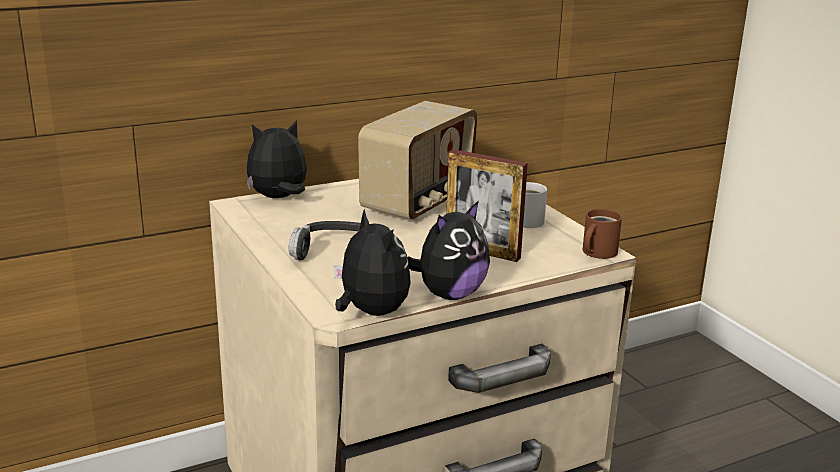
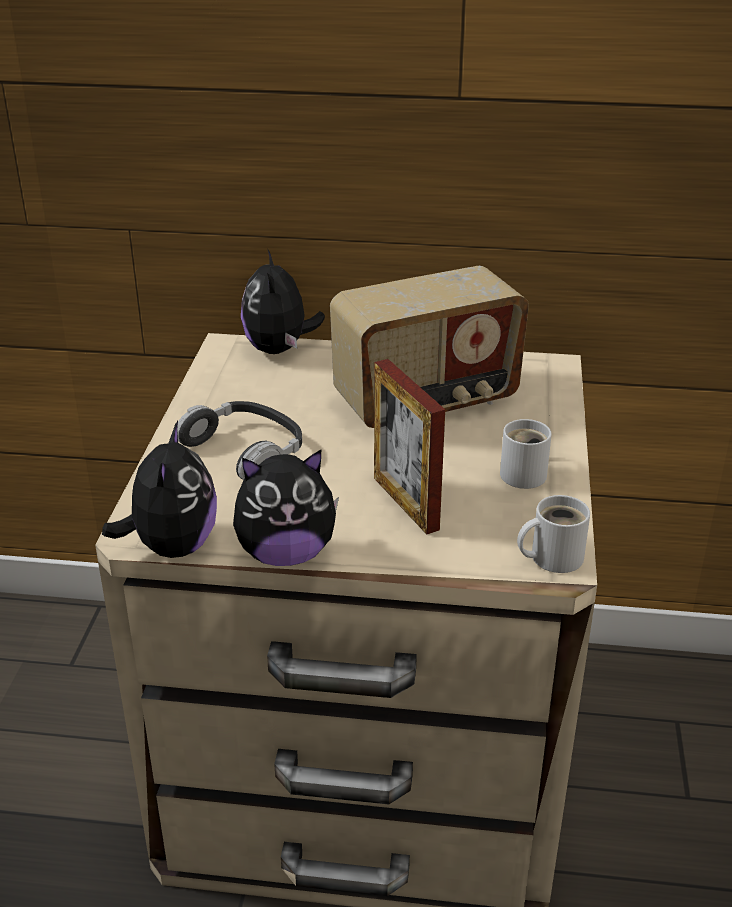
camera: 35 degrees right, 10 degrees up
plush toy [246,120,307,198] -> plush toy turned 105 degrees counterclockwise [241,250,325,354]
brown mug [583,209,622,259] -> white mug [517,495,590,573]

